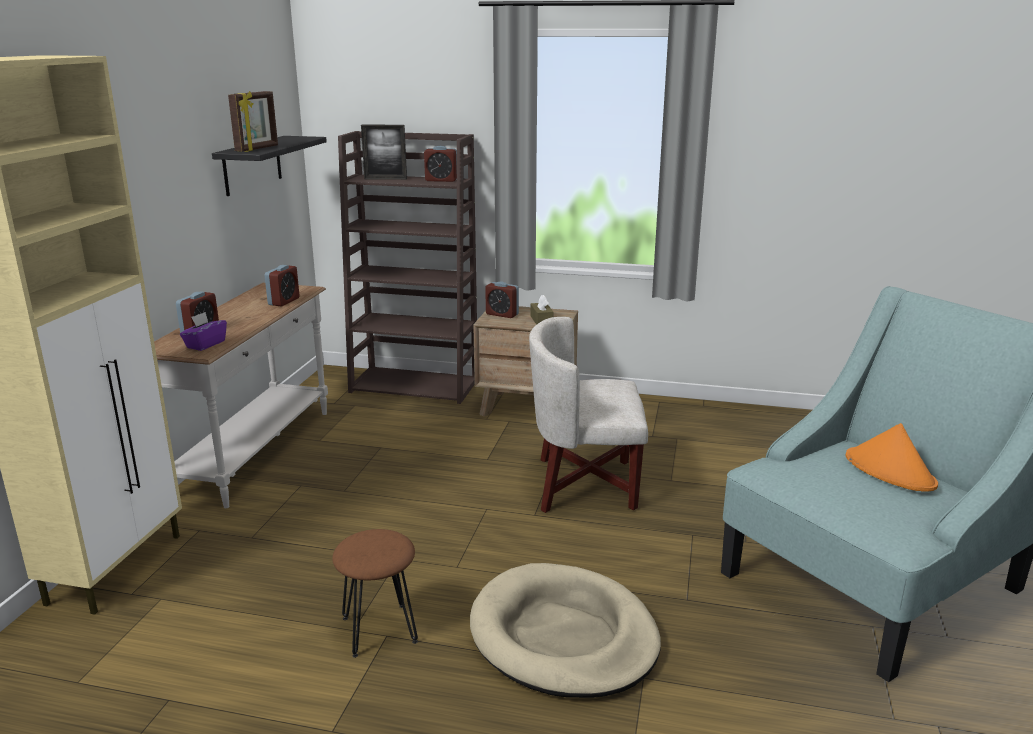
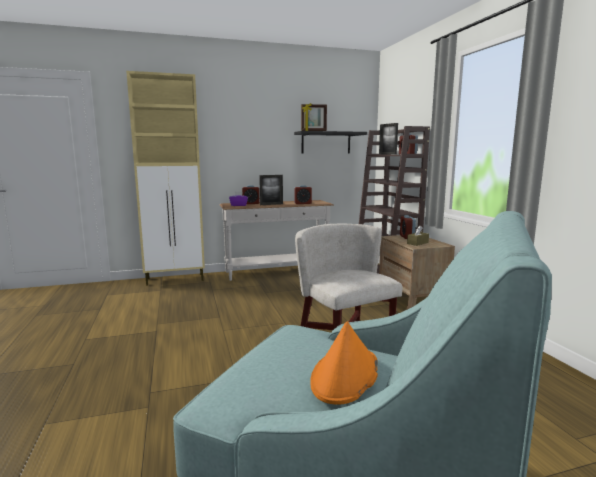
camera: 60 degrees right, 10 degrees down
brown stool [332,529,418,658] -> none
beige dog bed [470,563,661,698] -> none
none -> picture frame [259,175,283,205]

